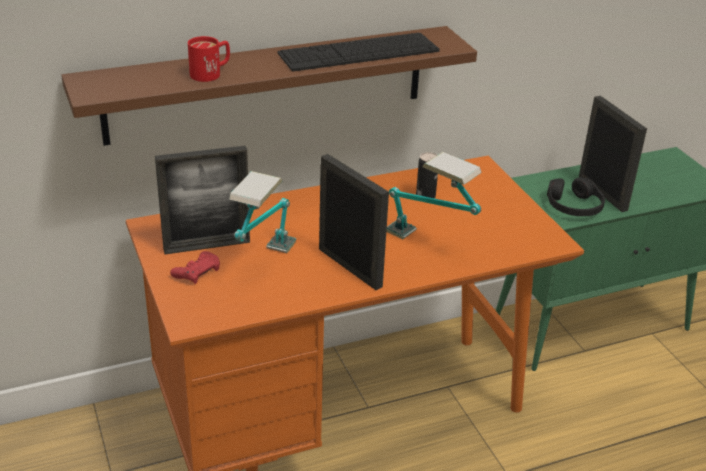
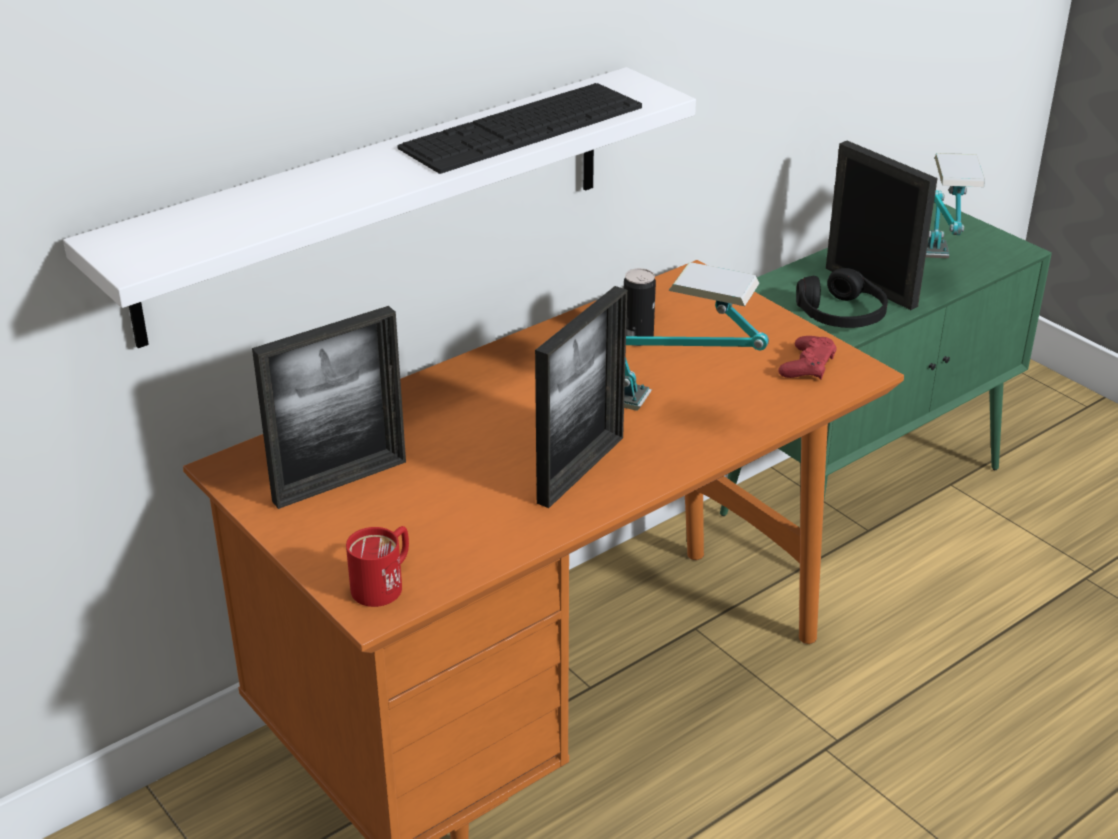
camera: 15 degrees left, 0 degrees up
brown shelf [61,26,477,146] -> white shelf [63,67,696,348]
red game controller [170,251,220,284] -> red game controller moved to [778,336,837,380]
red mug [188,36,230,82] -> red mug moved to [346,526,409,607]
table lamp [229,171,296,253] -> table lamp moved to [926,153,985,258]
picture frame [319,154,389,290] -> picture frame turned 90 degrees clockwise [535,286,627,508]

